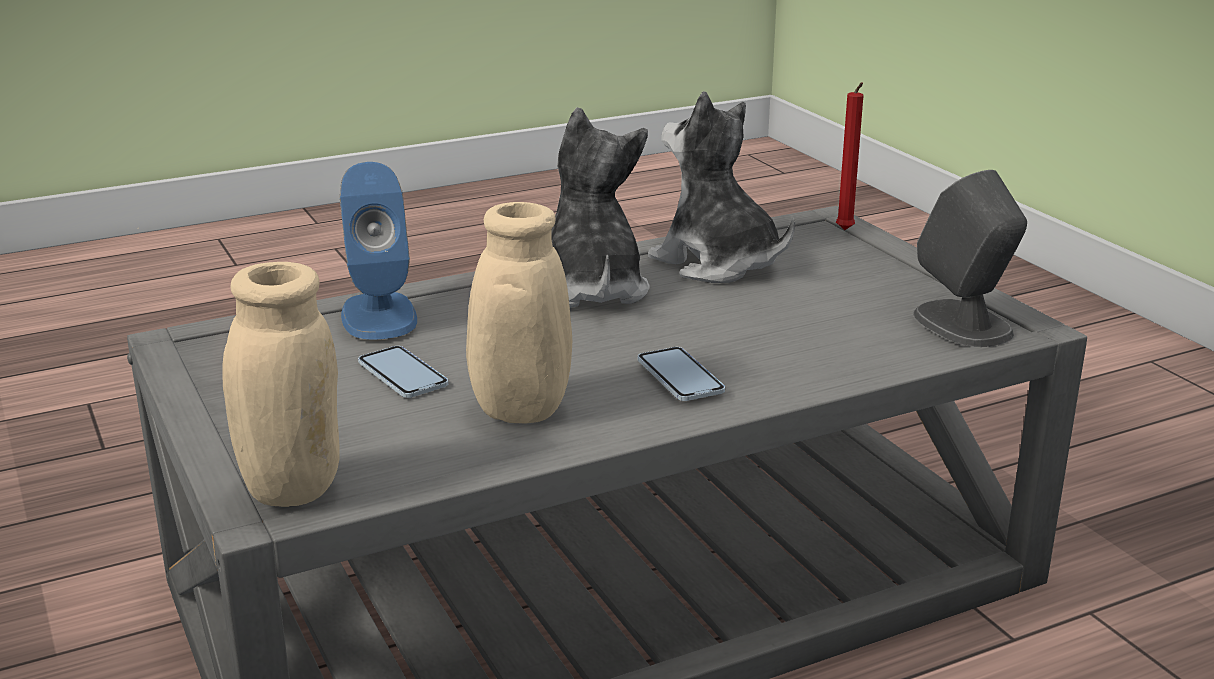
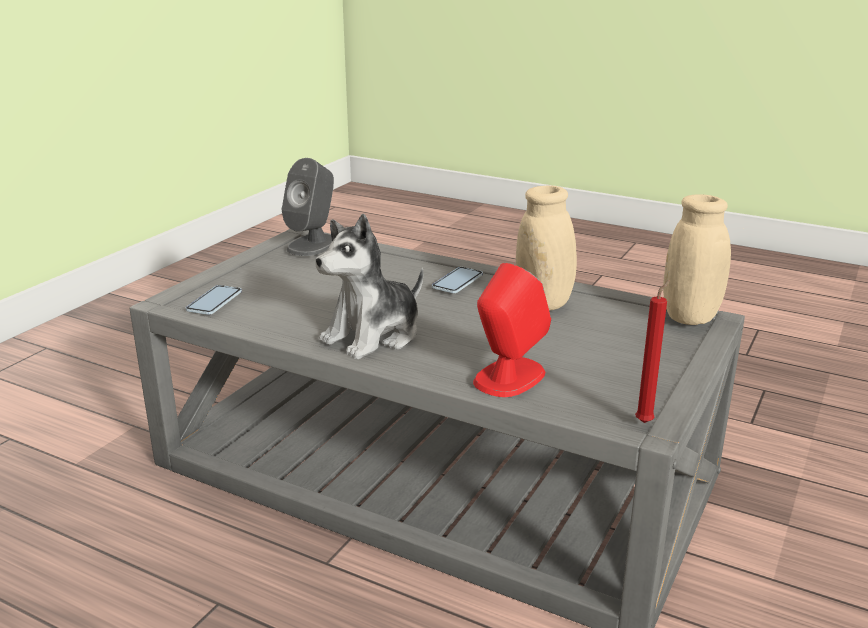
camera: 125 degrees left, 0 degrees up
blue speaker [340,162,417,339] -> red speaker [473,263,551,397]
phone [358,346,449,398] -> phone moved to [186,285,242,315]
plush toy [648,91,795,283] -> none
red candle [836,82,864,230] -> red candle moved to [635,280,670,423]

